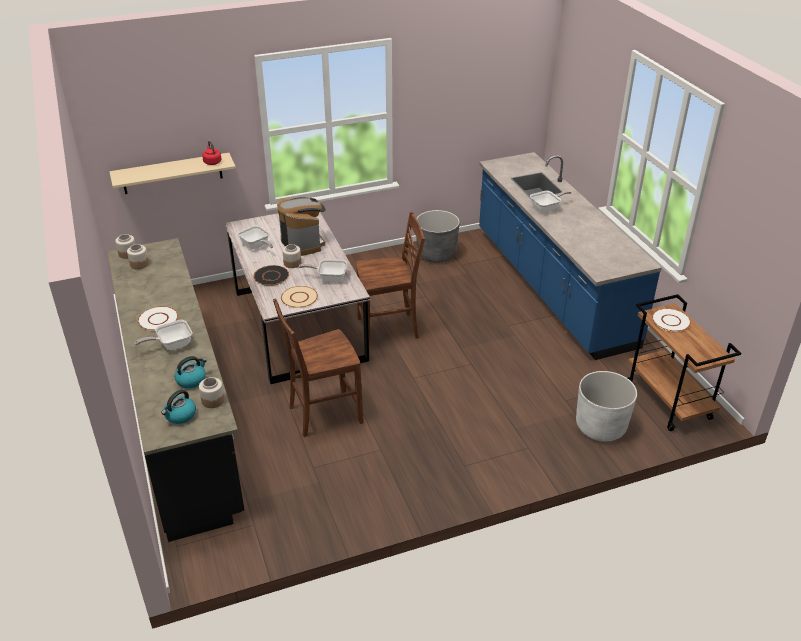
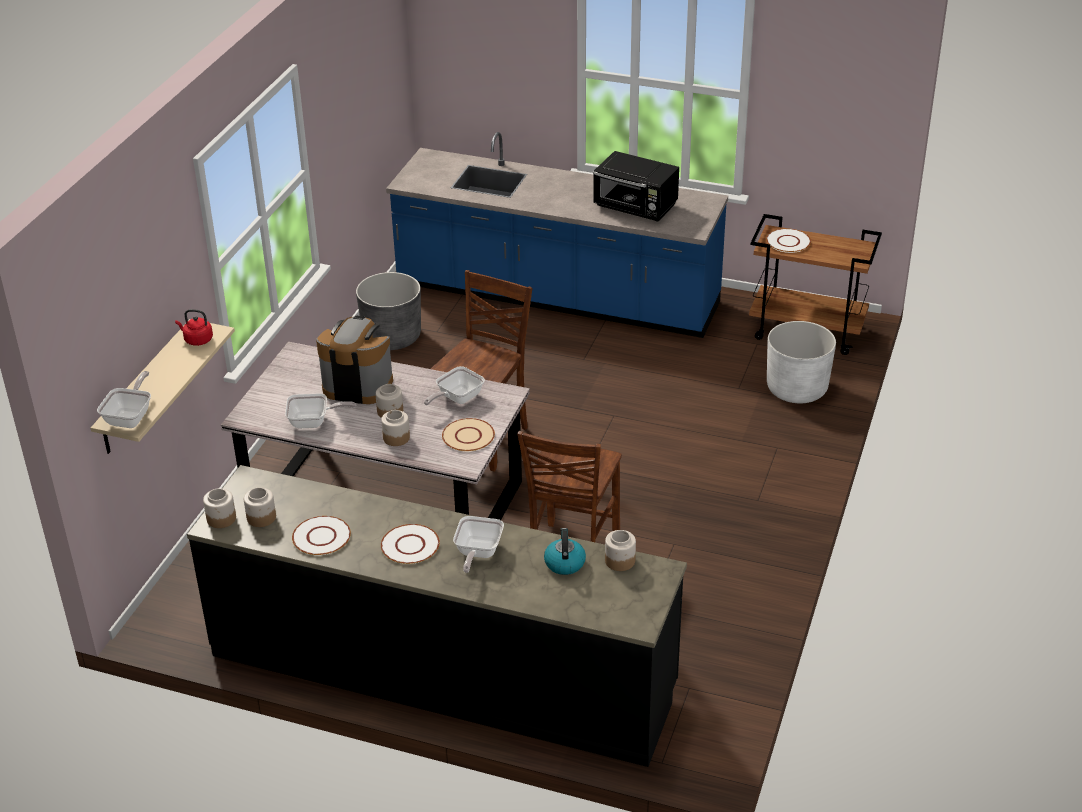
camera: 50 degrees left, 0 degrees up
kettle [161,390,196,424] -> none
black plate [253,265,289,286] -> jar [381,410,410,446]
frying pan [530,191,572,213] -> frying pan moved to [97,371,151,428]
none -> white plate [292,516,351,555]
none -> black microwave [593,151,679,222]

